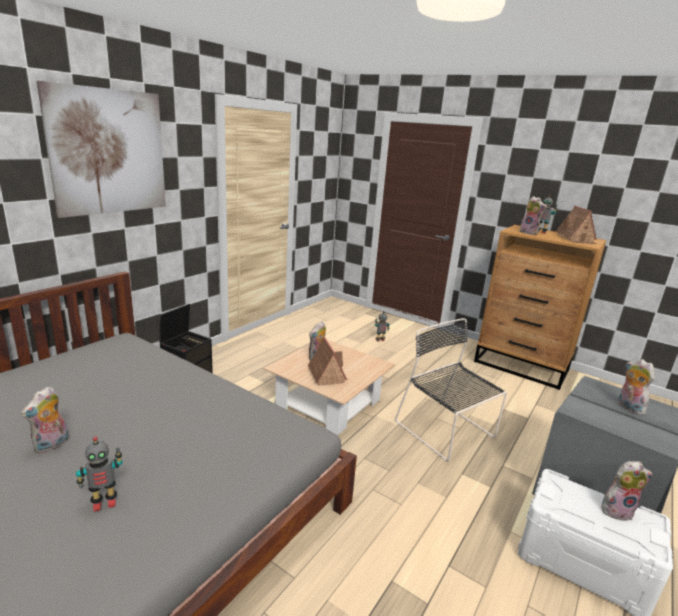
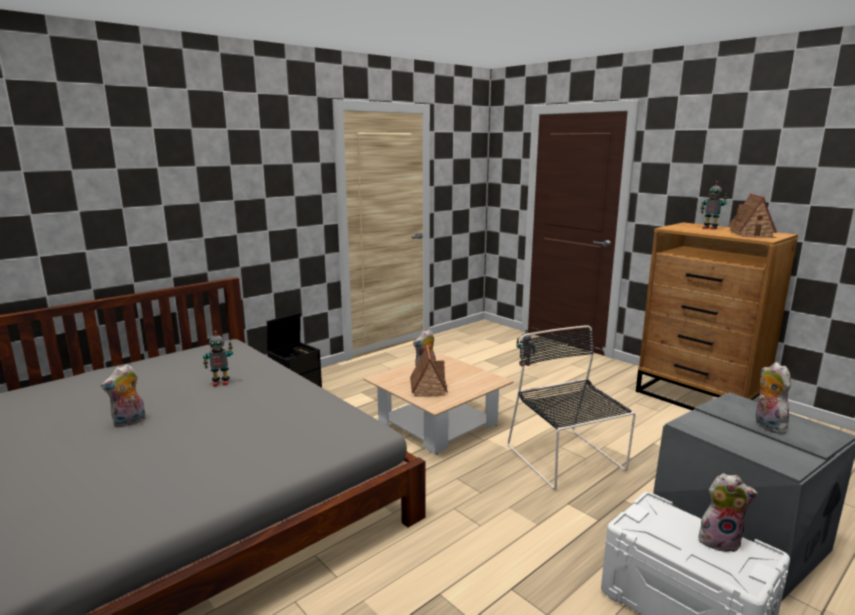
camera: 15 degrees right, 5 degrees down
picture [37,81,166,218] -> none
toy robot [76,436,123,512] -> toy robot moved to [203,331,233,386]
plush toy [519,196,547,235] -> none

